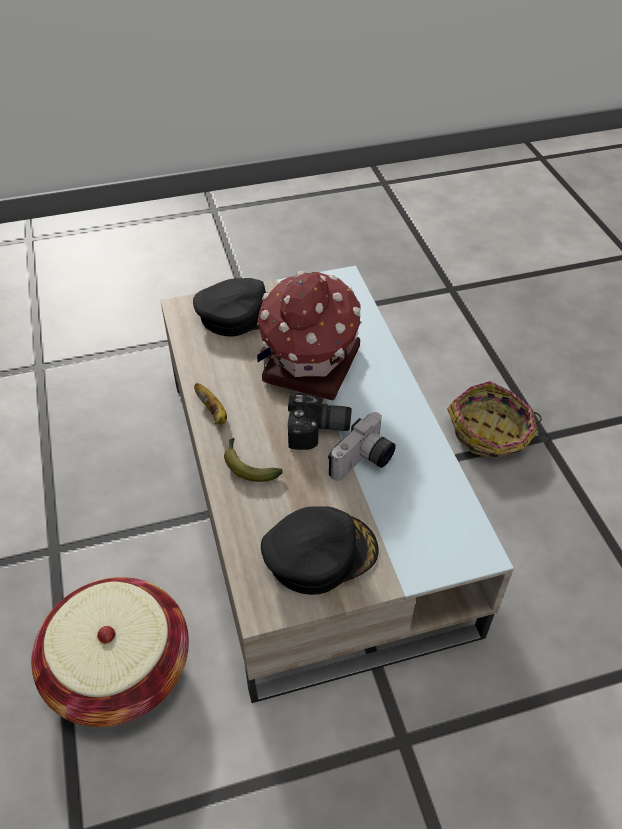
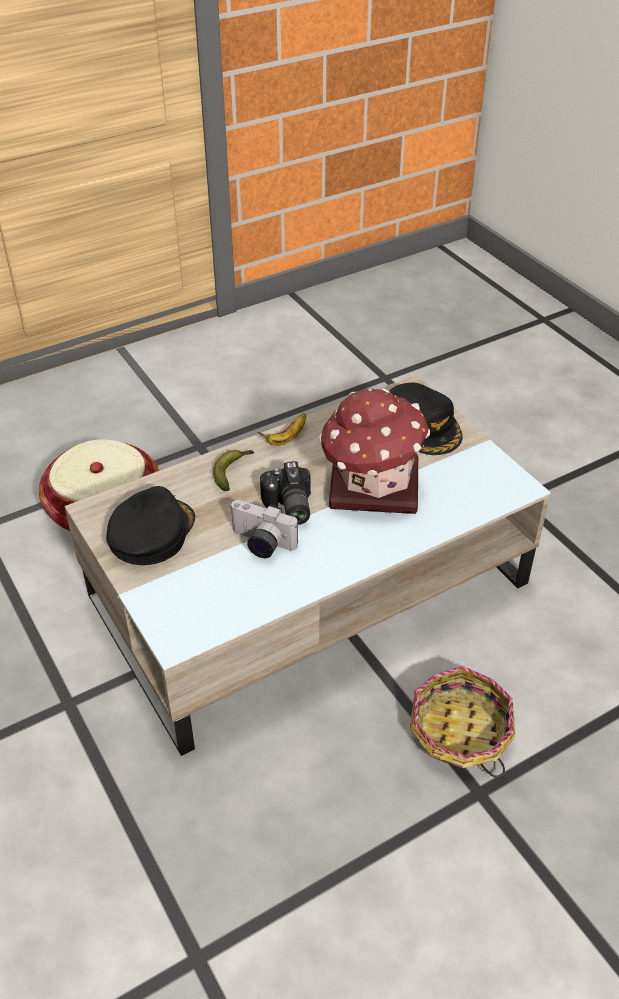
camera: 75 degrees right, 5 degrees down
black cap [261,506,379,595] -> black cap turned 120 degrees counterclockwise [106,486,195,565]

